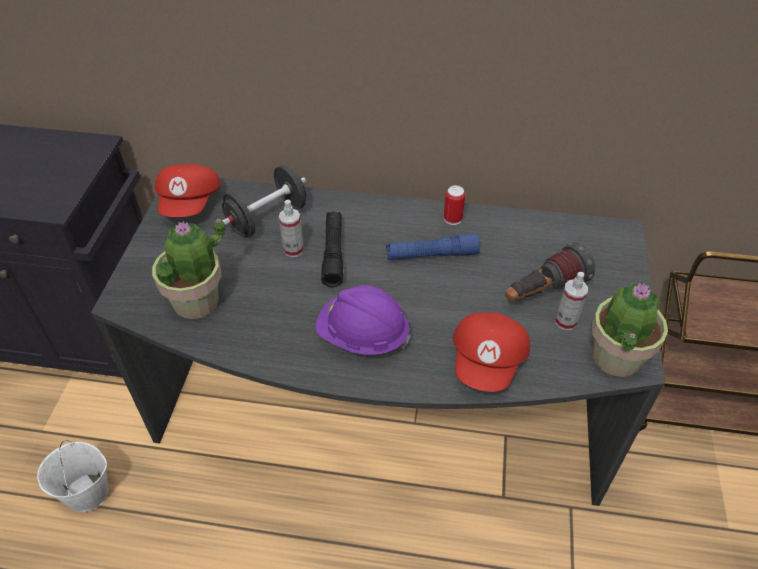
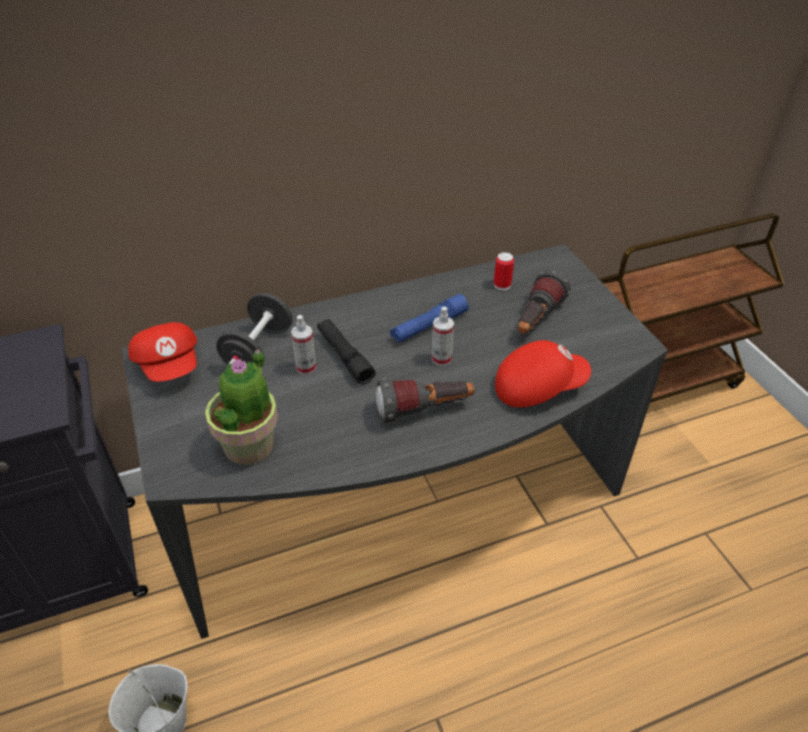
camera: 30 degrees left, 5 degrees down
purple hard hat [316,285,411,355] -> flashlight [376,378,474,424]
can [444,185,465,225] -> can moved to [494,252,514,290]
red cap [453,312,530,392] -> red cap turned 90 degrees counterclockwise [495,340,591,407]
spray bottle [555,272,588,330] -> spray bottle moved to [432,307,454,366]
potted plant [591,283,668,377] -> none

